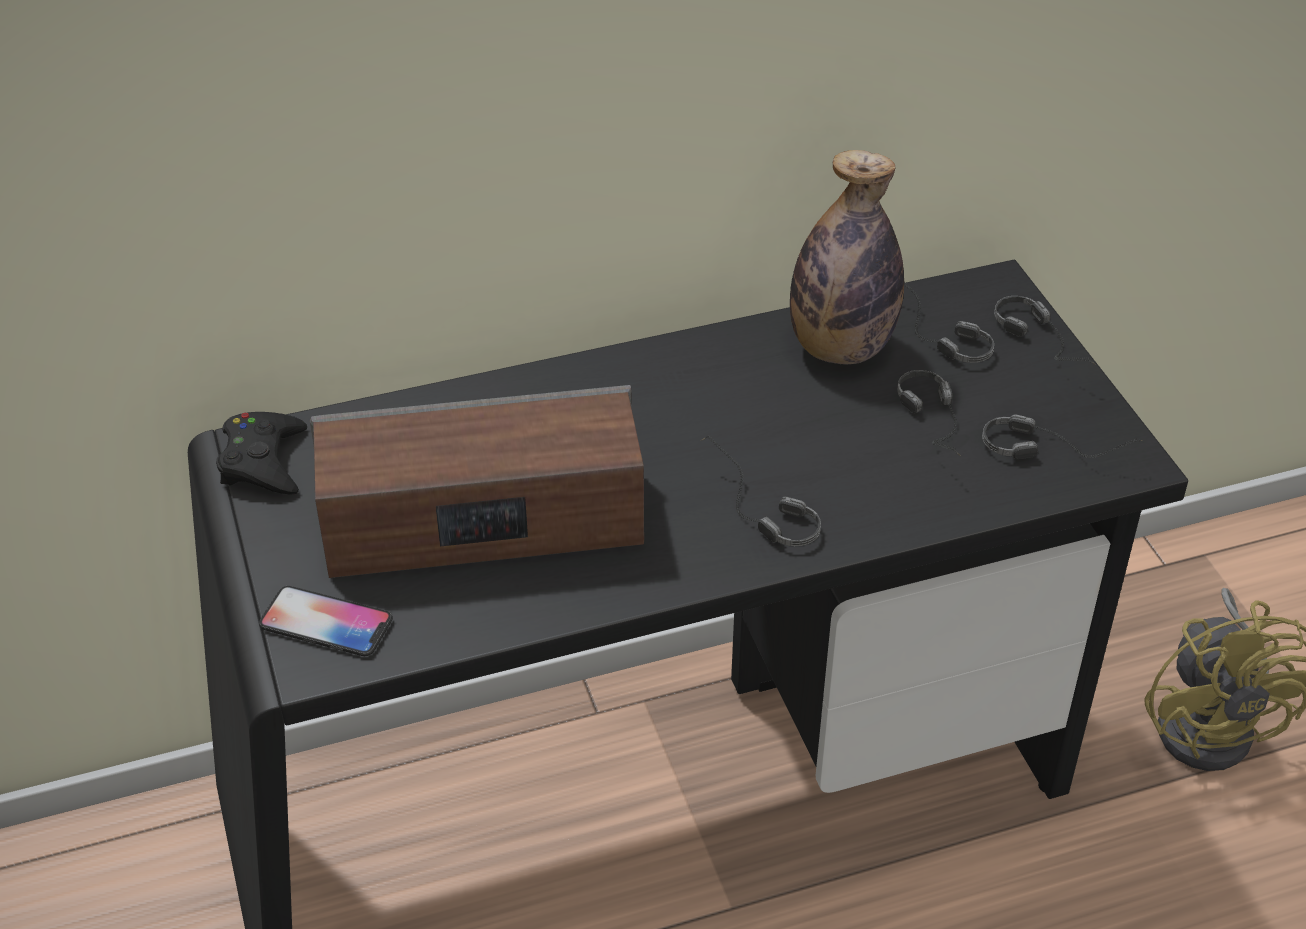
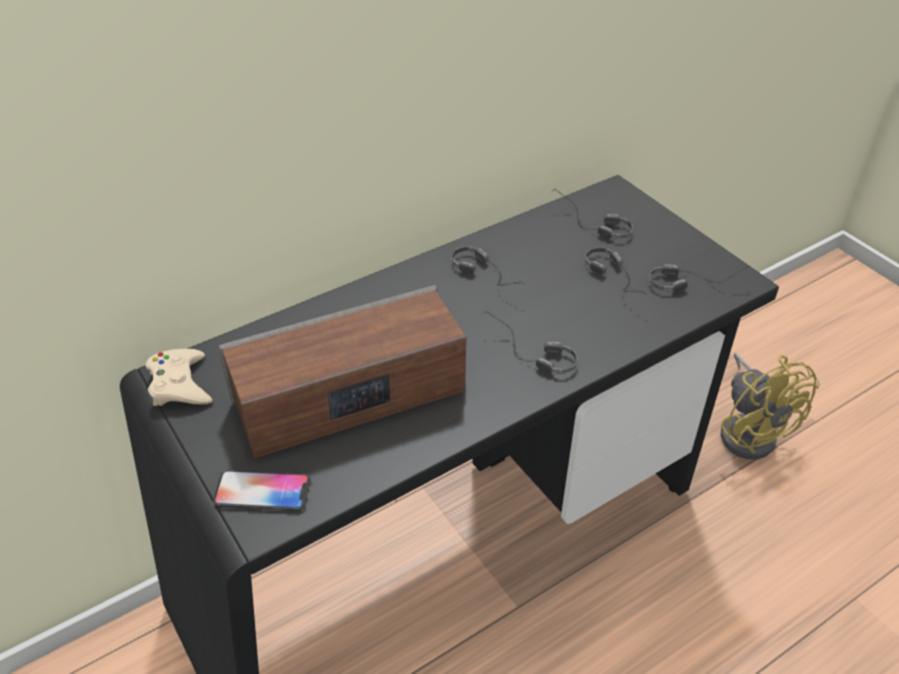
camera: 15 degrees left, 0 degrees up
black game controller [216,412,307,495] -> beige game controller [146,349,213,406]
bottle [790,150,904,365] -> none
headphones [994,296,1096,365] -> headphones moved to [451,247,526,286]

